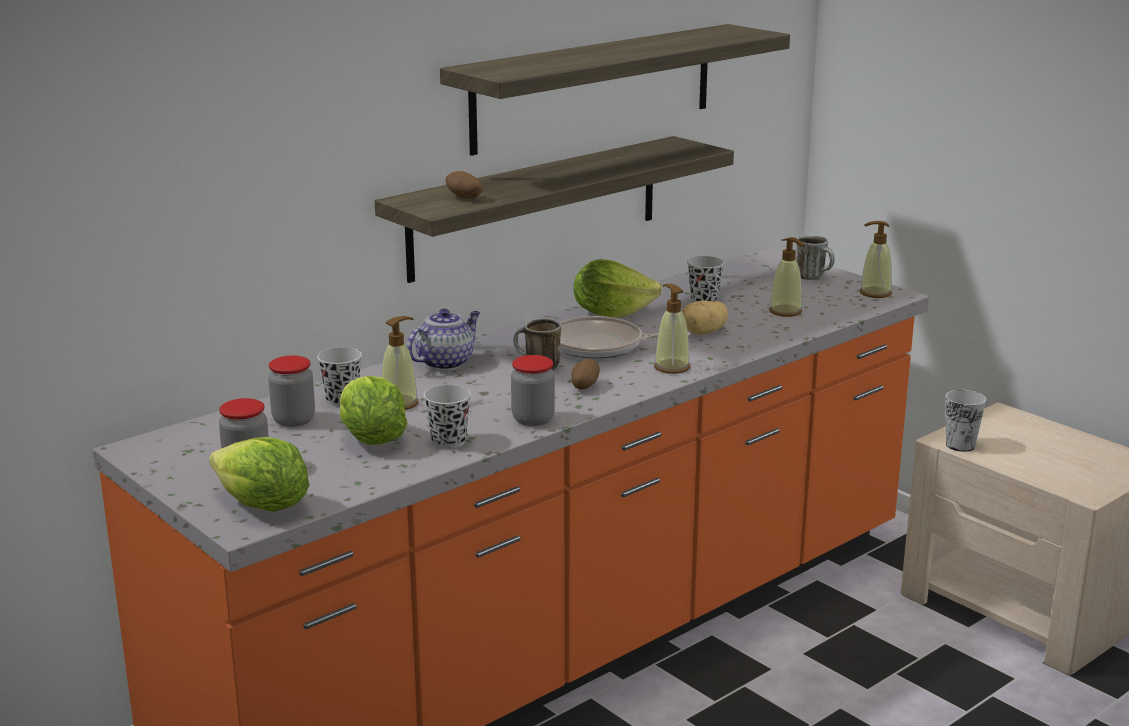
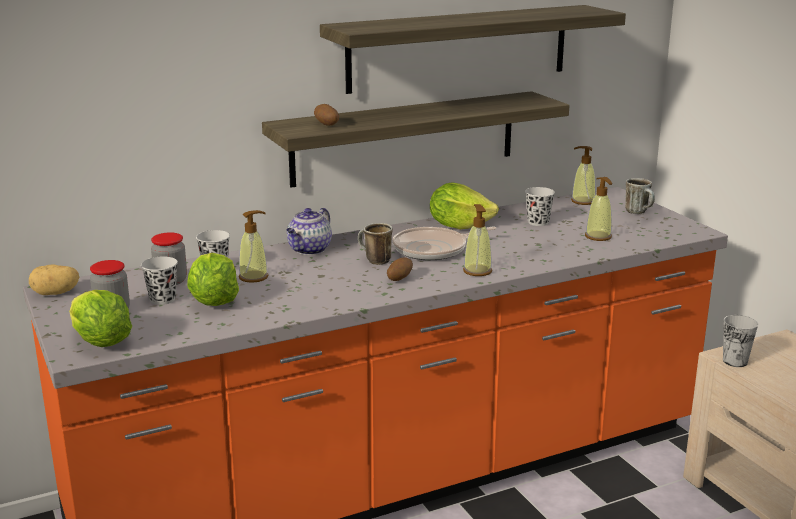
camera: 15 degrees right, 0 degrees up
teapot [407,309,480,370] -> teapot turned 150 degrees clockwise [286,208,332,255]
black cup [424,385,471,449] -> black cup moved to [141,257,178,305]
jar [511,355,555,426] -> none
frying pan [560,316,690,359] -> frying pan turned 45 degrees counterclockwise [392,227,497,260]
potato [682,300,728,335] -> potato moved to [29,264,79,295]
soap dispenser [860,221,892,298] -> soap dispenser moved to [571,146,596,205]

